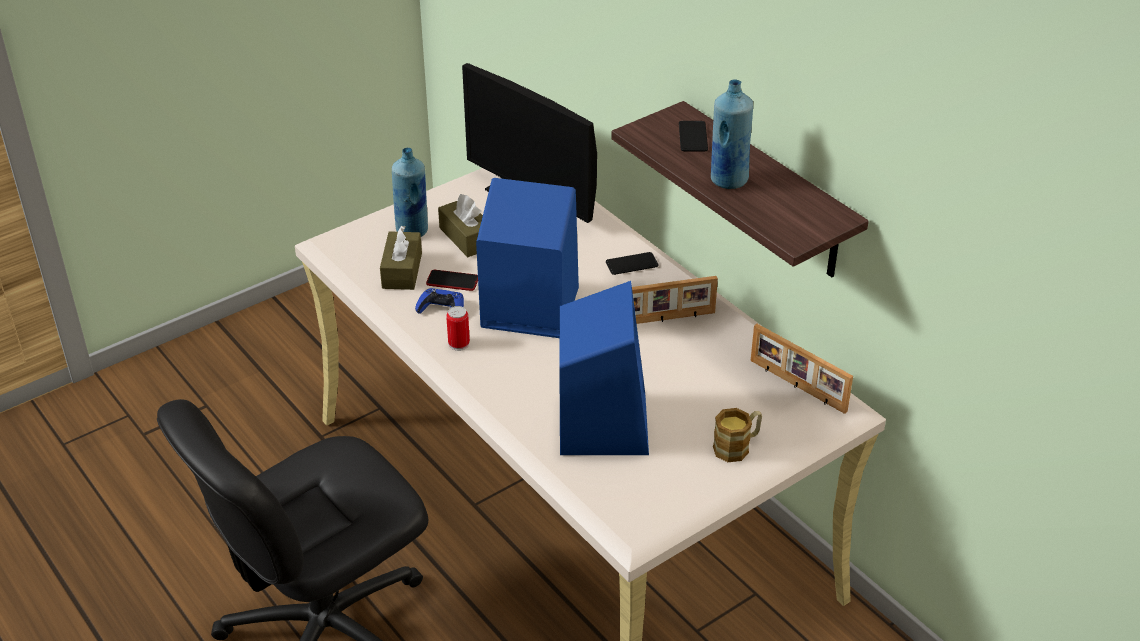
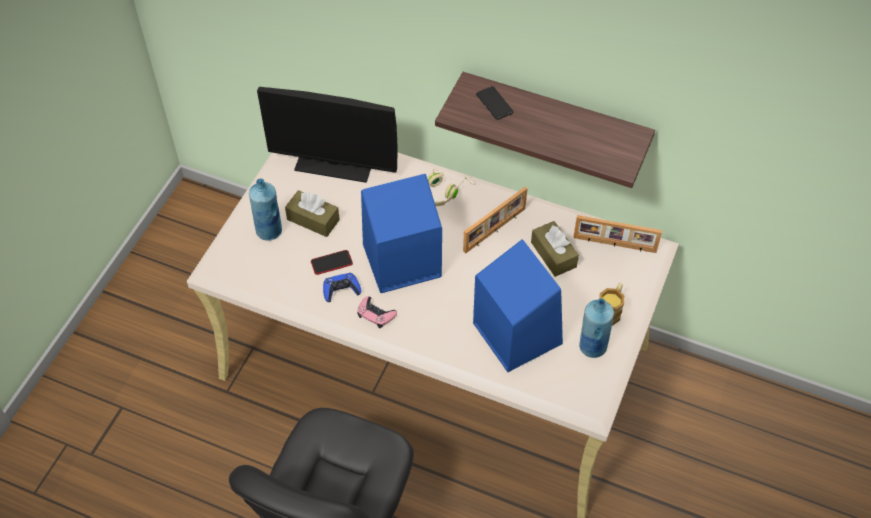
camera: 30 degrees left, 15 degrees up
brown tissue box [380,225,422,290] -> brown tissue box moved to [531,221,579,277]
can [446,306,470,351] -> pink game controller [357,296,397,328]
phone [606,252,659,275] -> beige headphones [427,168,475,206]
blue bottle [711,79,753,189] -> blue bottle moved to [579,299,614,358]

